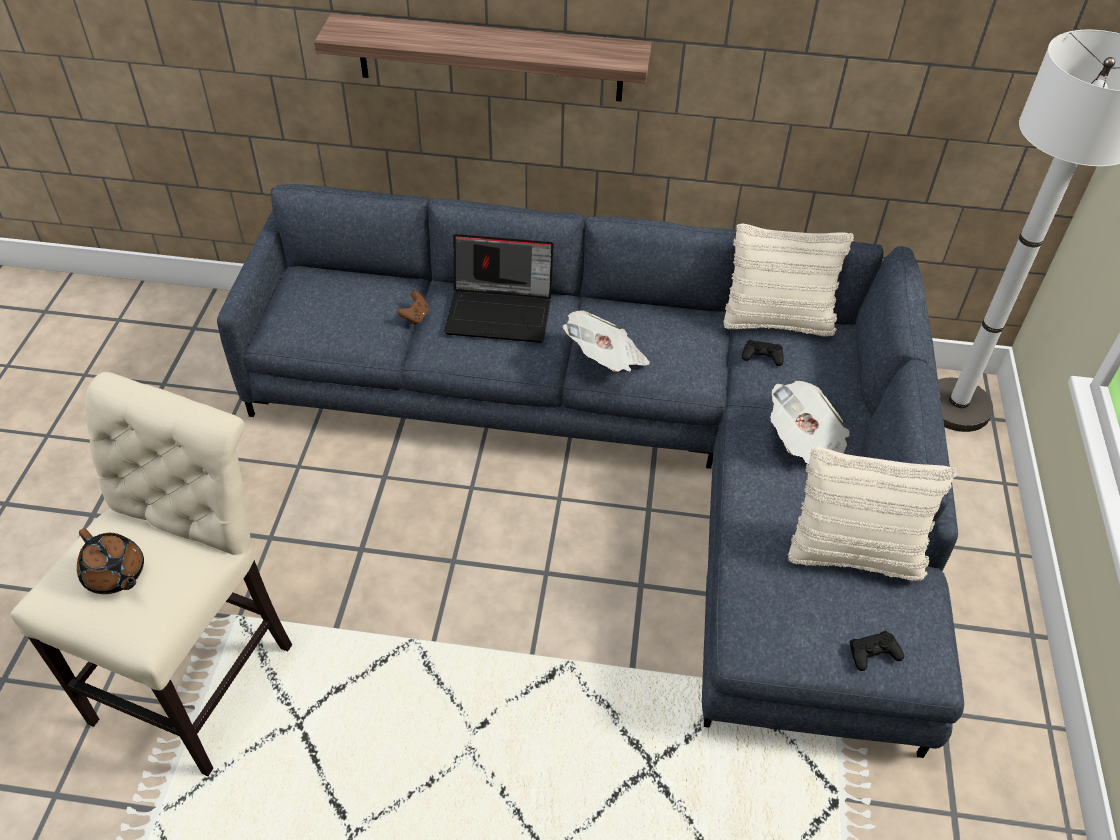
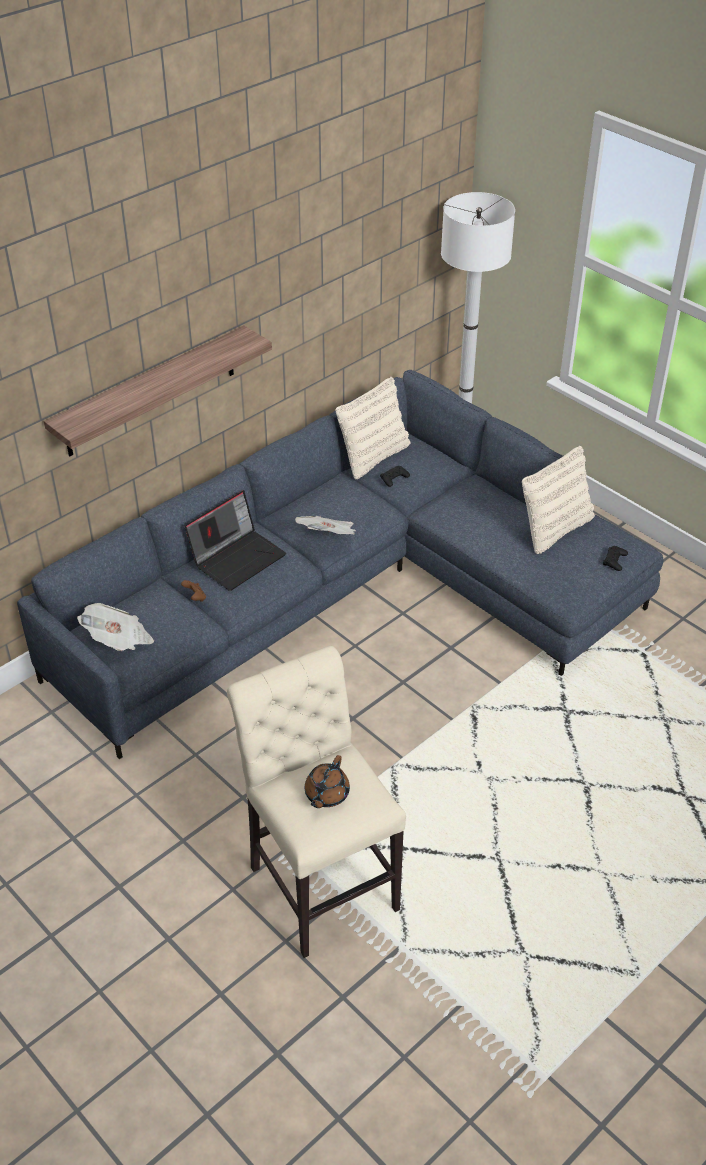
camera: 50 degrees left, 5 degrees down
brown teapot [77,528,144,594] -> brown teapot turned 120 degrees clockwise [305,755,350,808]
newspaper [770,381,850,464] -> newspaper moved to [77,603,154,651]

